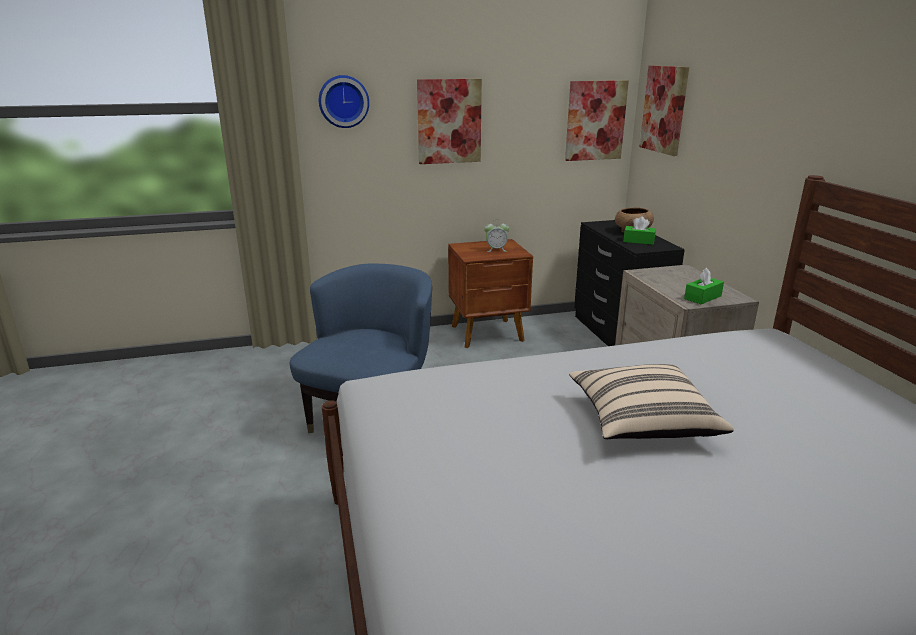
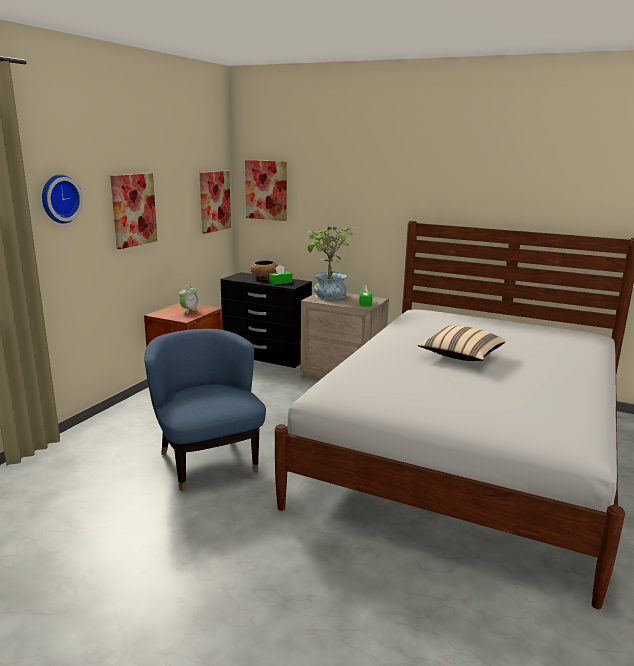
camera: 50 degrees left, 5 degrees down
none -> potted plant [307,227,355,300]

